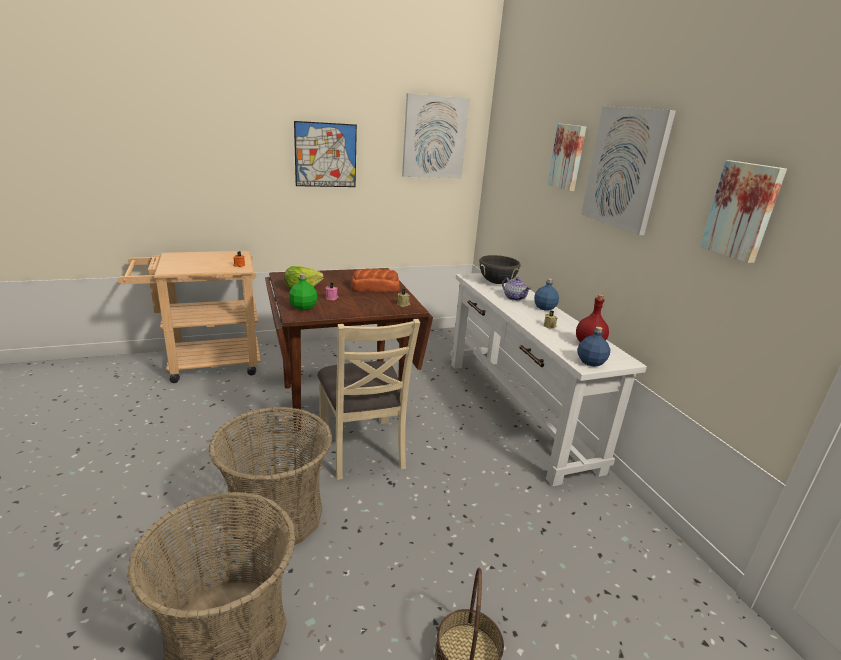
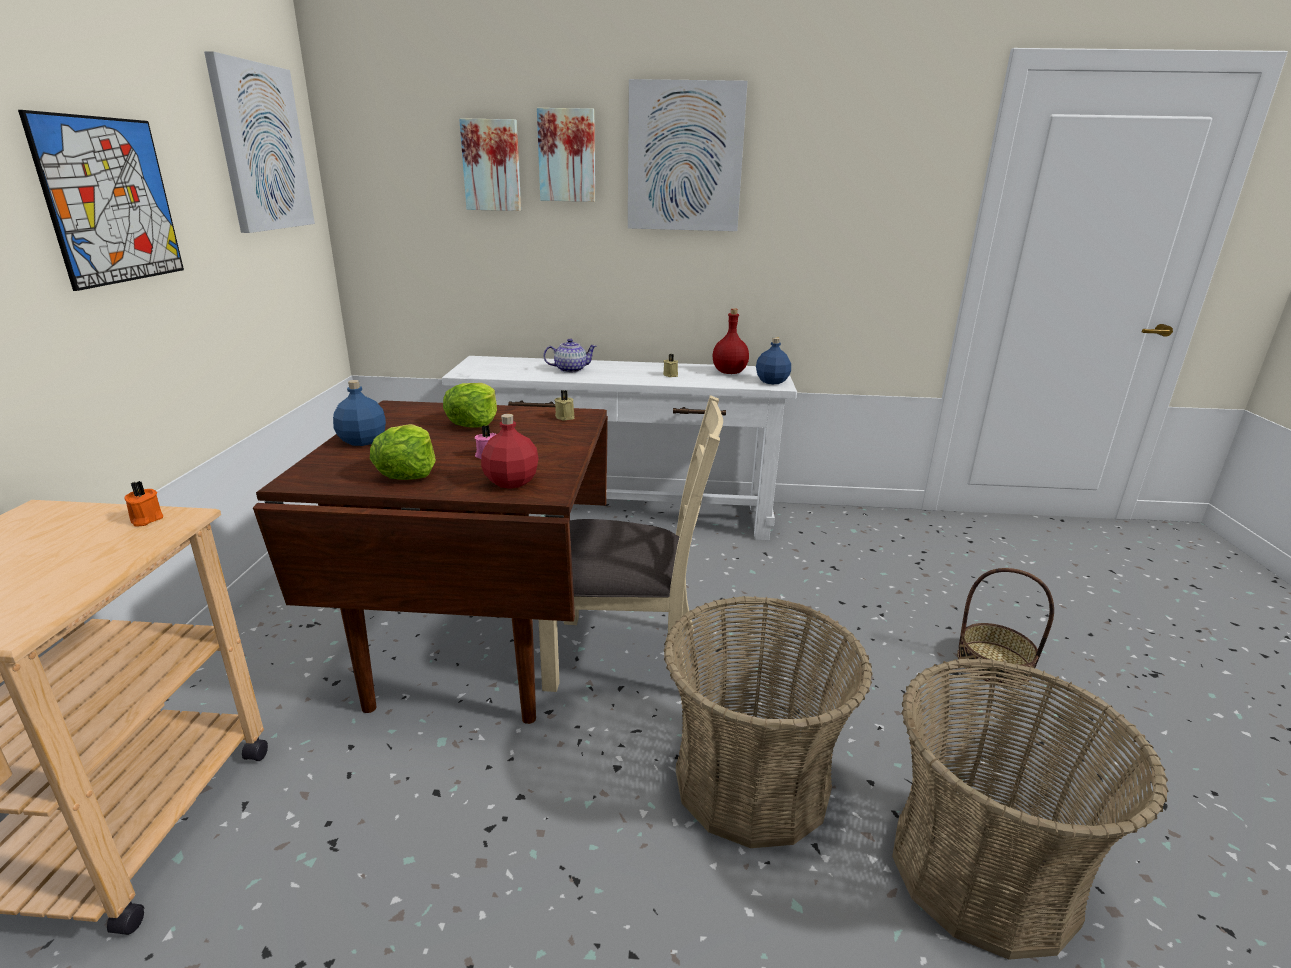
camera: 65 degrees left, 0 degrees up
green bottle [289,273,317,310] -> red bottle [481,414,539,489]
bread [351,269,400,292] -> lettuce [443,383,497,428]
black cooking pot [479,255,521,284] -> none
blue bottle [534,278,559,311] -> blue bottle moved to [333,380,386,446]
picture [700,160,787,263] -> picture moved to [459,118,521,211]

